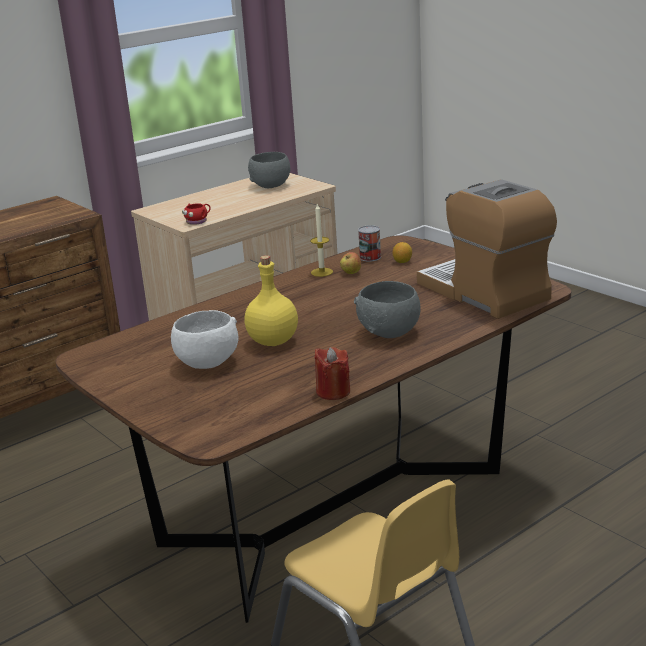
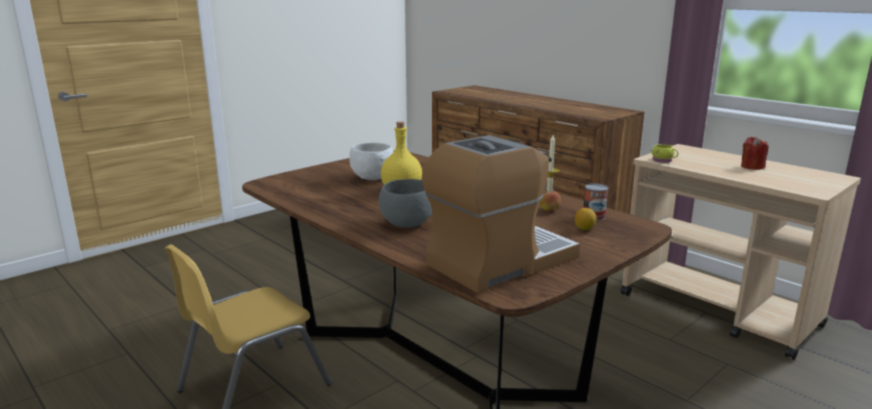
camera: 85 degrees right, 5 degrees down
red mug [182,203,210,225] -> yellow mug [651,144,678,163]
grey bowl [248,152,290,188] -> none
red candle [315,347,350,400] -> red candle moved to [741,137,769,170]

